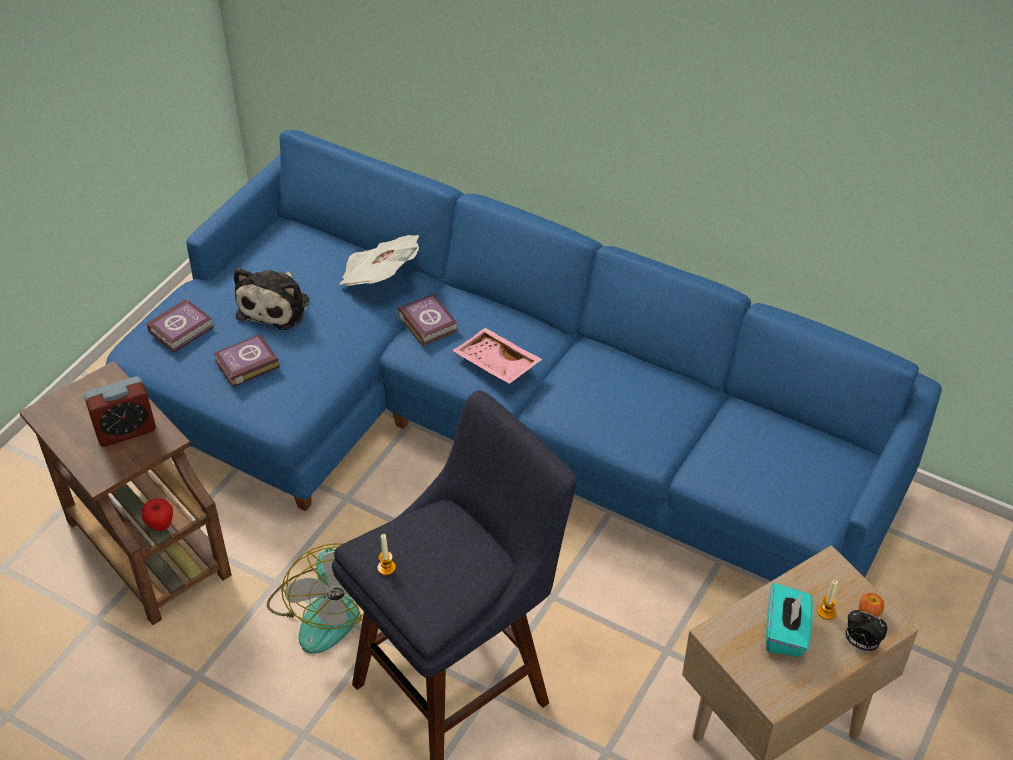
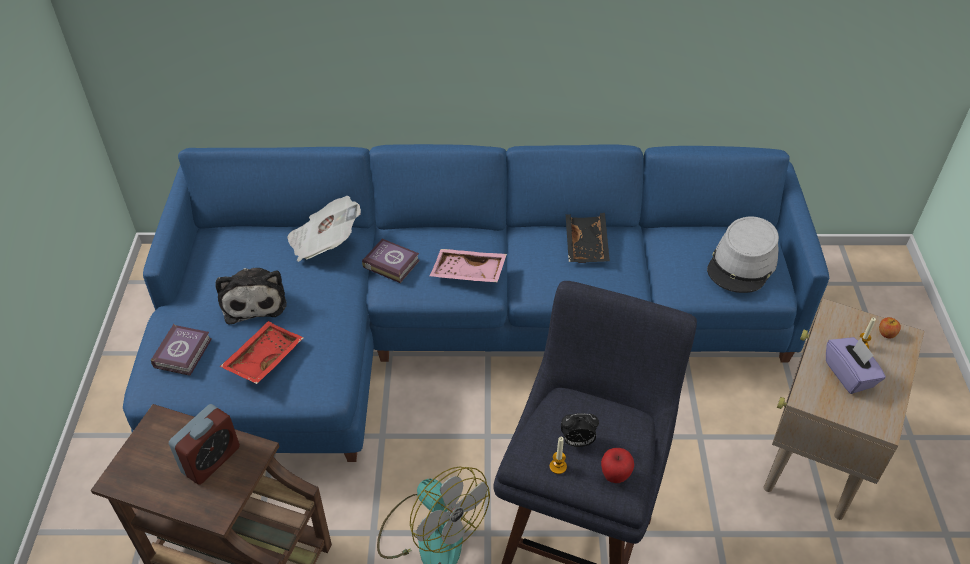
camera: 30 degrees left, 0 degrees up
apple [141,498,173,531] -> apple moved to [601,448,634,483]
book [214,334,280,387] -> red tray [220,321,304,384]
turquoise tissue box [766,583,813,657] -> purple tissue box [826,337,886,394]
alarm clock [846,610,887,651] -> alarm clock moved to [561,413,599,447]
none -> black tray [566,213,610,263]
none -> grey hat [707,217,779,293]

